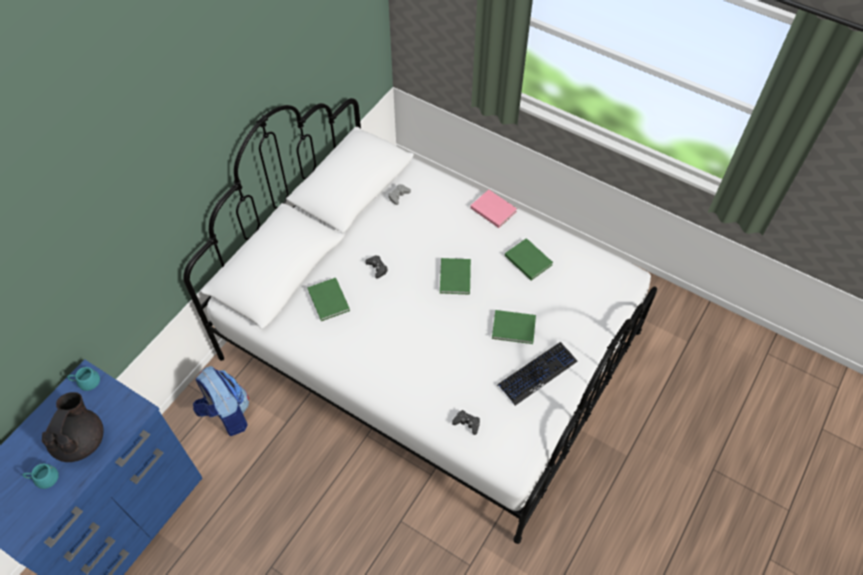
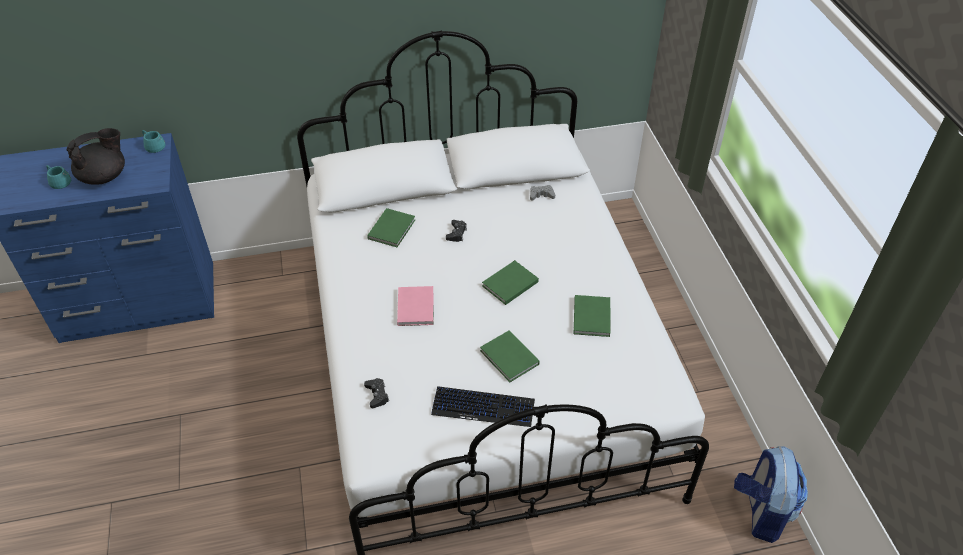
camera: 45 degrees right, 10 degrees down
backpack [193,366,249,436] -> backpack moved to [734,446,808,543]
pink book [470,190,517,228] -> pink book moved to [397,286,434,326]

